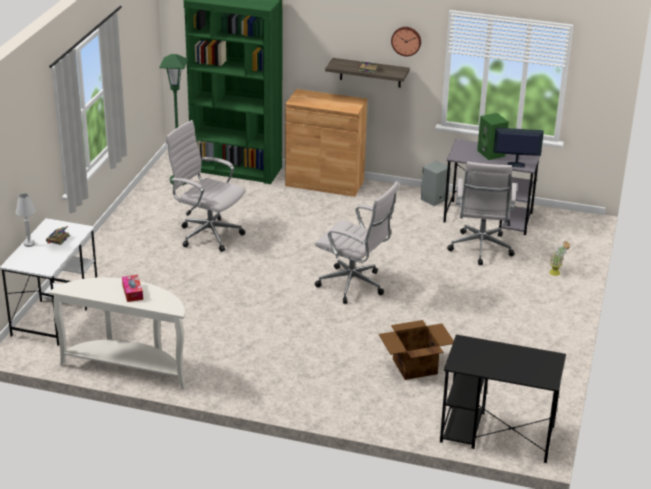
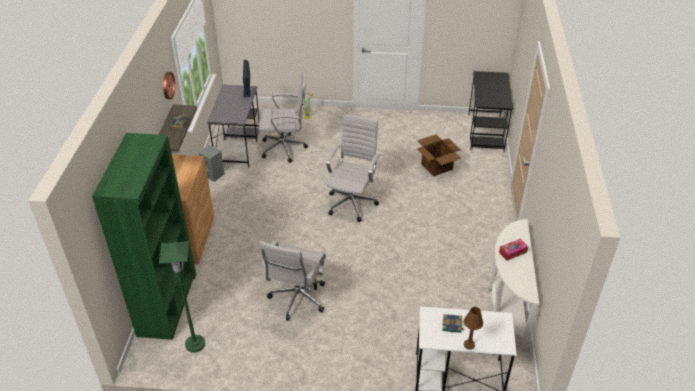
camera: 100 degrees left, 10 degrees up
white table lamp [16,193,36,247] -> brown table lamp [464,307,483,350]
green speaker [477,113,509,160] -> none

